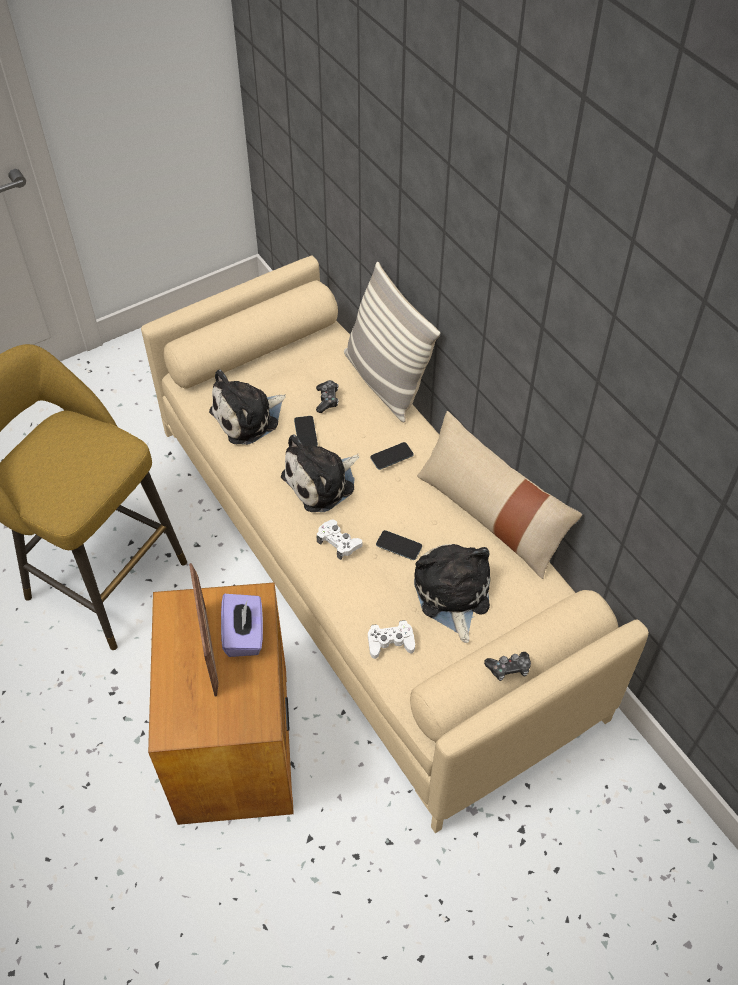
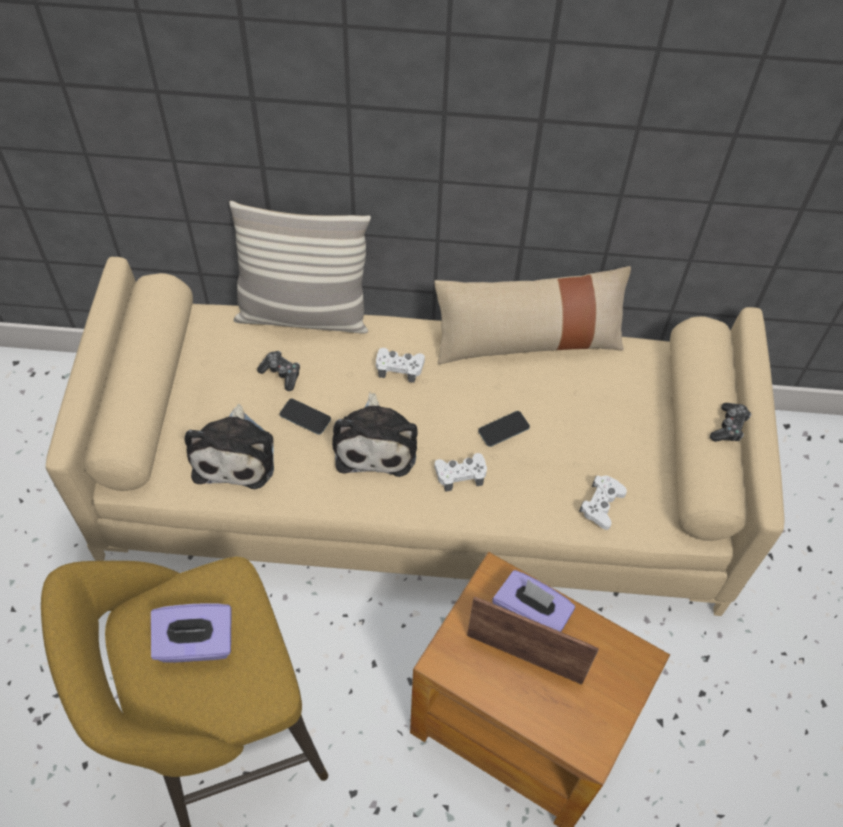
camera: 55 degrees left, 5 degrees up
phone [370,442,414,470] -> white game controller [376,348,425,383]
plush toy [414,544,490,643] -> none
none -> purple tissue box [151,603,232,663]

